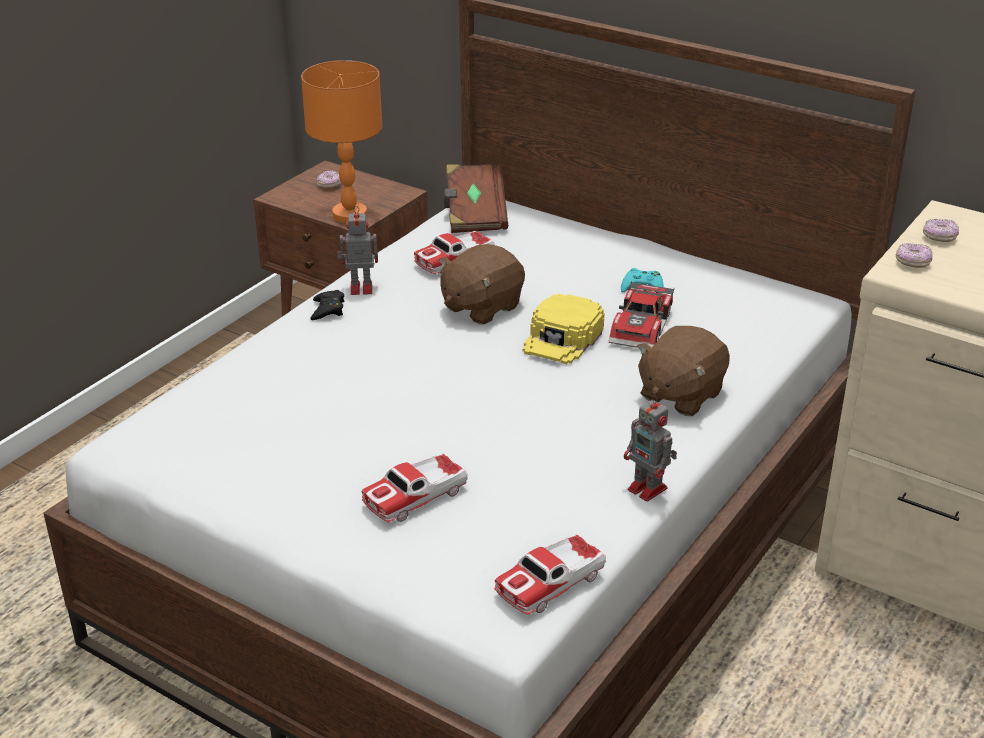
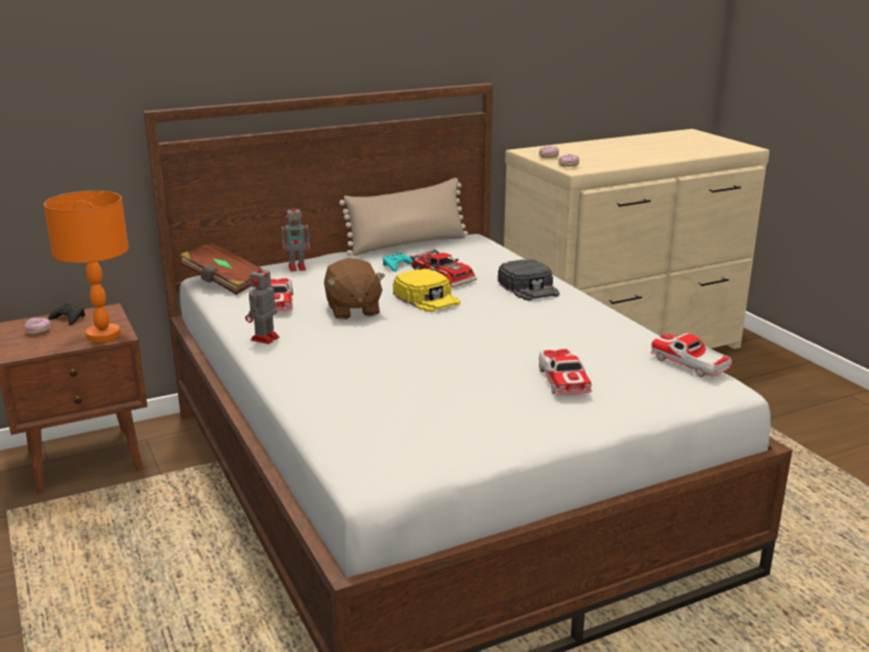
camera: 60 degrees left, 10 degrees down
black game controller [310,290,344,320] -> black game controller moved to [48,303,85,325]
toy car [494,534,606,615] -> toy car turned 150 degrees clockwise [650,333,732,377]
toy robot [624,395,677,502] -> toy robot moved to [281,203,311,272]
brown plush toy [637,326,730,416] -> black cap [498,259,560,301]
none -> beige pillow [339,178,468,256]

